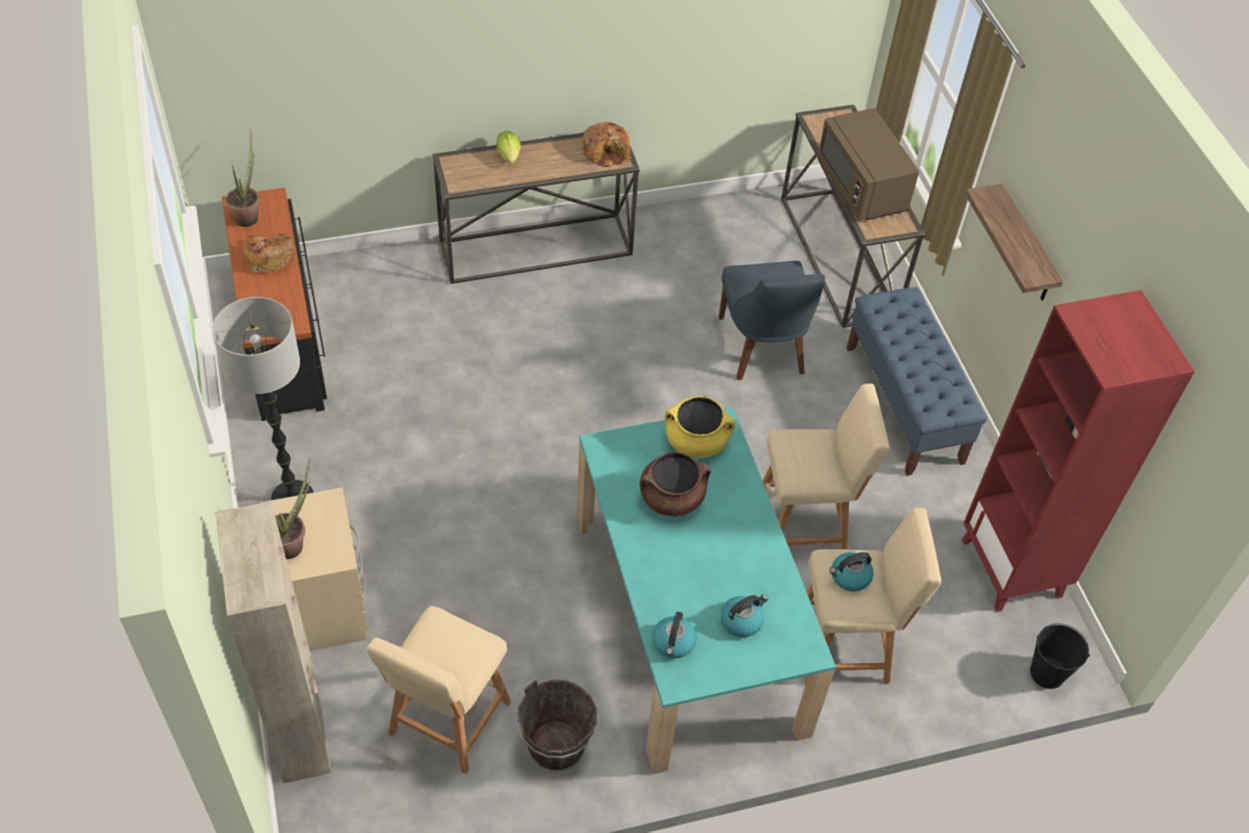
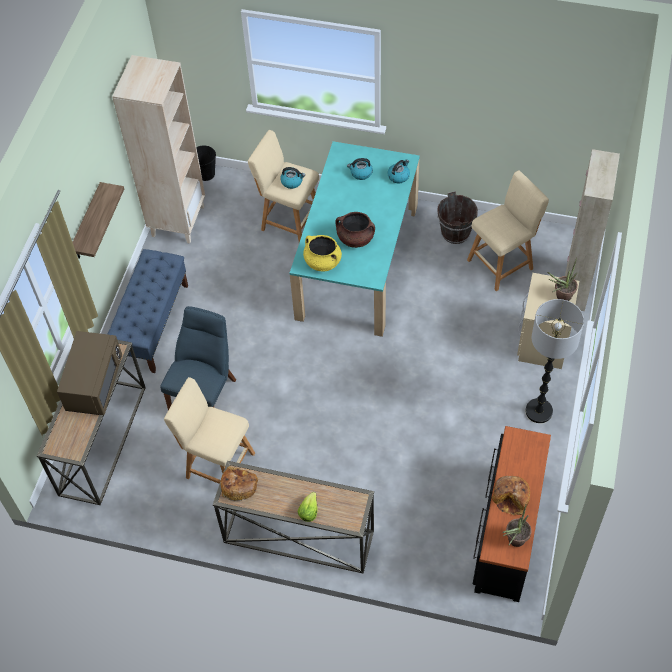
camera: 145 degrees left, 5 degrees up
beige stool [762,384,890,549] -> beige stool moved to [164,377,255,484]
red bookcase [962,290,1195,612] -> beige bookcase [112,55,205,243]

